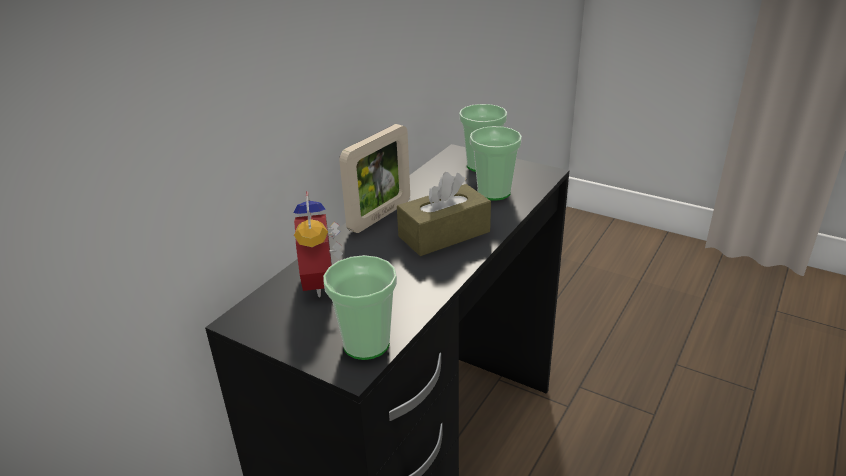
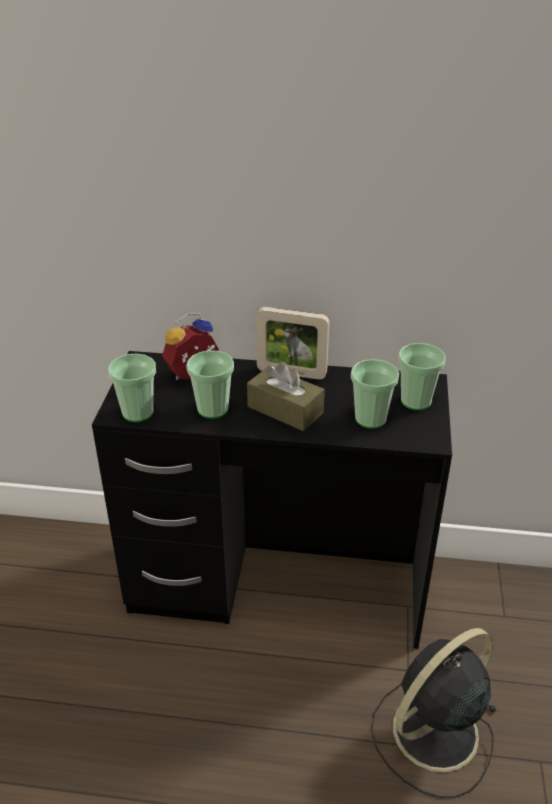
camera: 65 degrees right, 5 degrees up
none -> cup [186,350,234,419]
none -> black fan [371,628,498,798]

